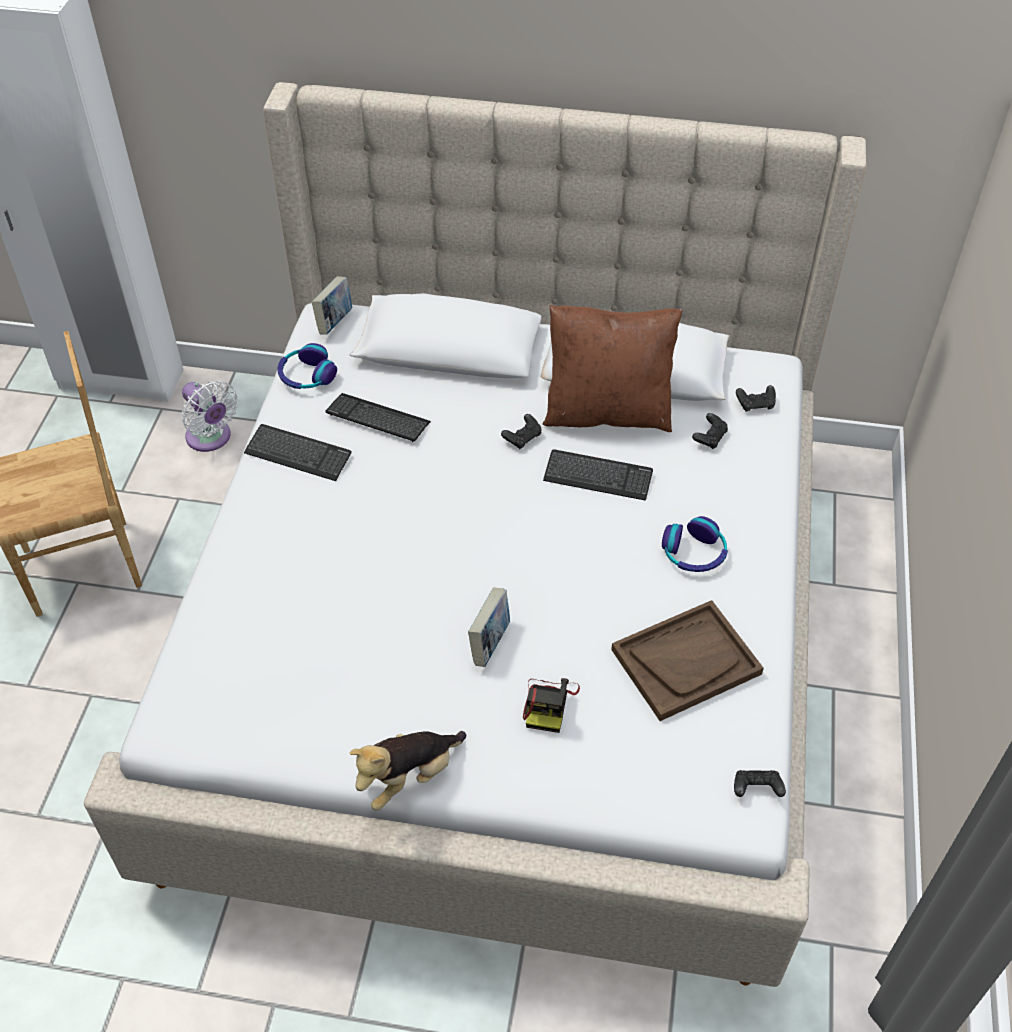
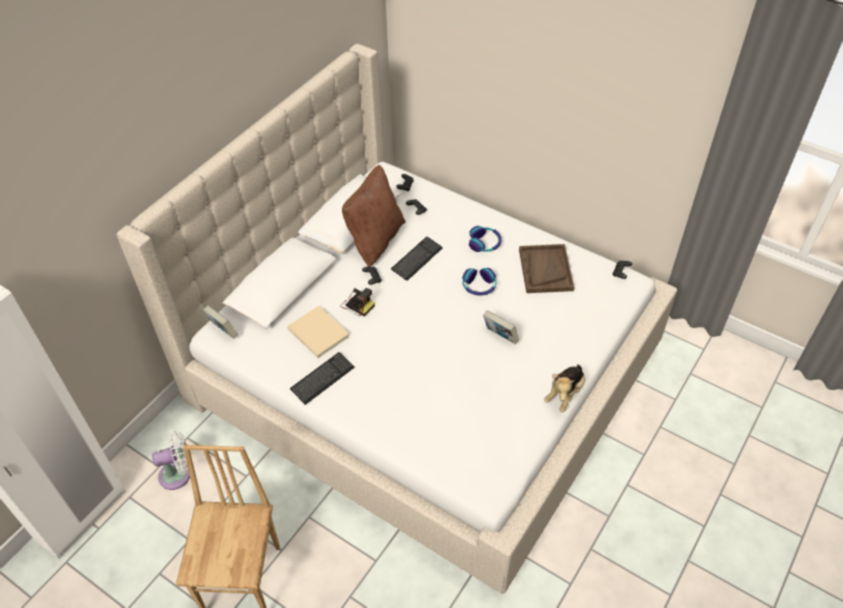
camera: 65 degrees left, 0 degrees up
headphones [277,343,337,389] -> headphones moved to [462,268,497,295]
keyboard [325,393,431,442] -> beige book [287,306,349,358]
plush toy [350,731,466,810] -> plush toy turned 45 degrees clockwise [544,364,585,412]
camera [523,678,580,733] -> camera moved to [340,288,375,316]

